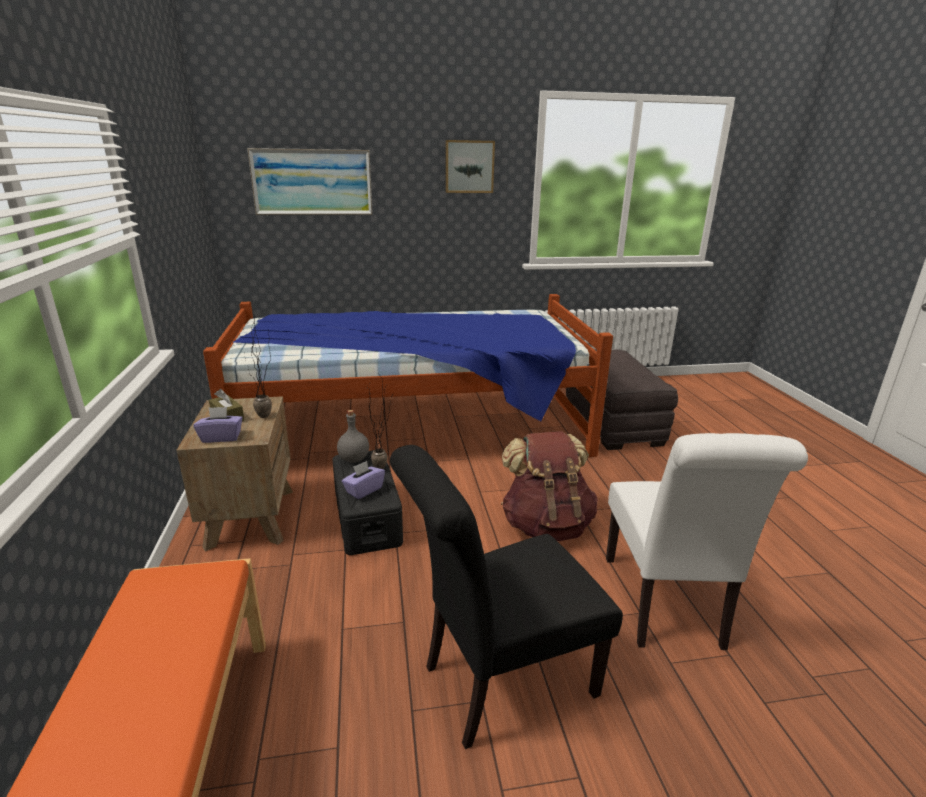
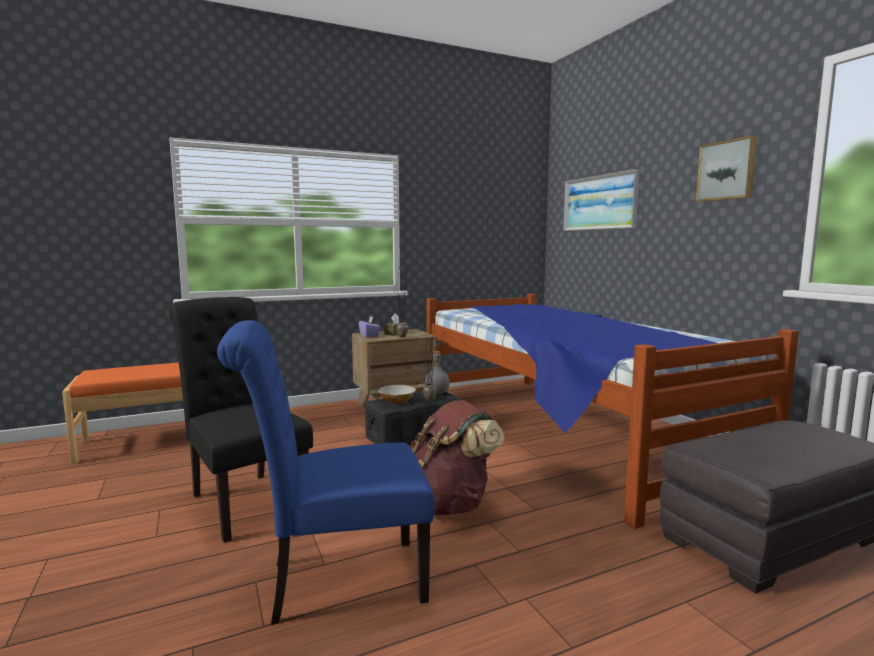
camera: 75 degrees right, 15 degrees down
purple tissue box [342,461,385,499] -> bowl [378,385,416,404]
white chair [606,433,808,650] -> blue chair [217,320,435,625]

